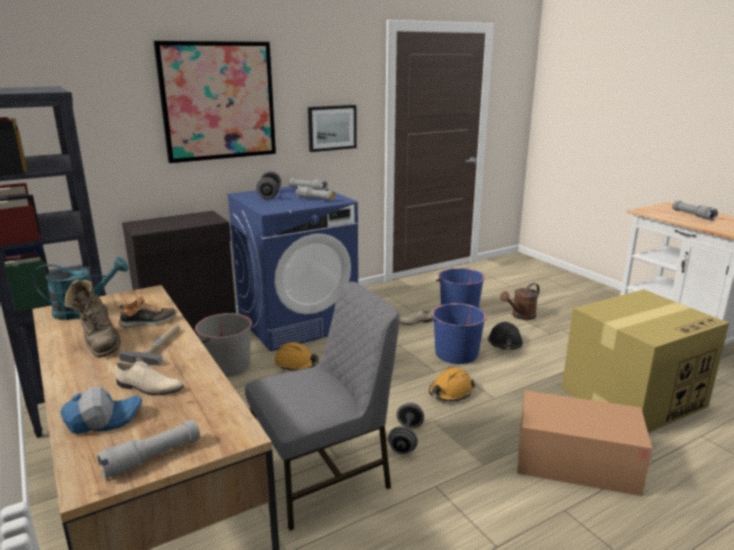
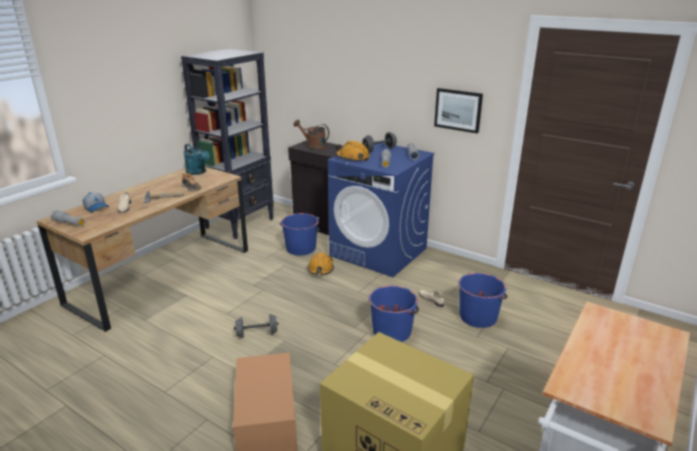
camera: 65 degrees right, 5 degrees up
brown boot [64,279,121,358] -> none
picture [153,41,276,163] -> none
grey bucket [195,313,252,377] -> blue bucket [280,213,320,256]
grey chair [245,282,400,531] -> none
orange hard hat [429,368,475,401] -> orange hard hat moved to [335,141,370,161]
black hard hat [488,322,523,350] -> none
brown watering can [500,283,539,320] -> brown watering can moved to [294,120,329,151]
grey flashlight [672,201,718,220] -> none

